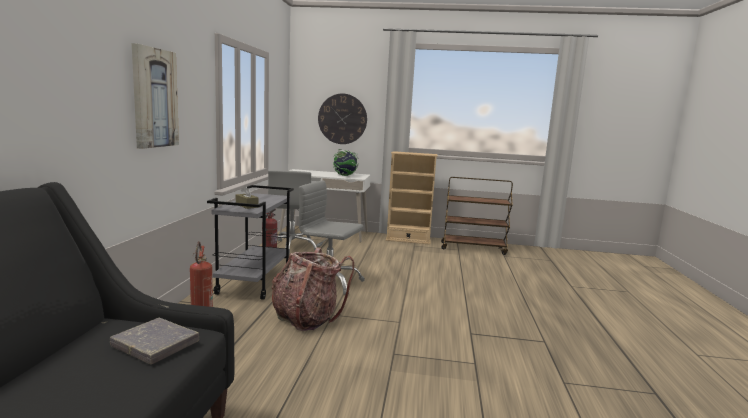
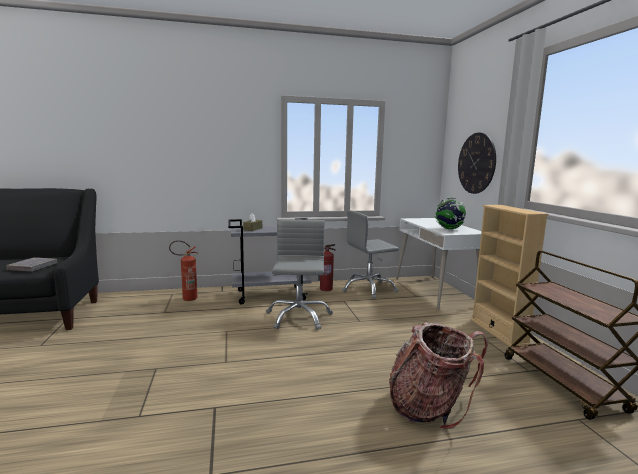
camera: 70 degrees right, 0 degrees up
picture [132,43,179,149] -> none
backpack [271,248,354,331] -> backpack moved to [389,322,488,430]

